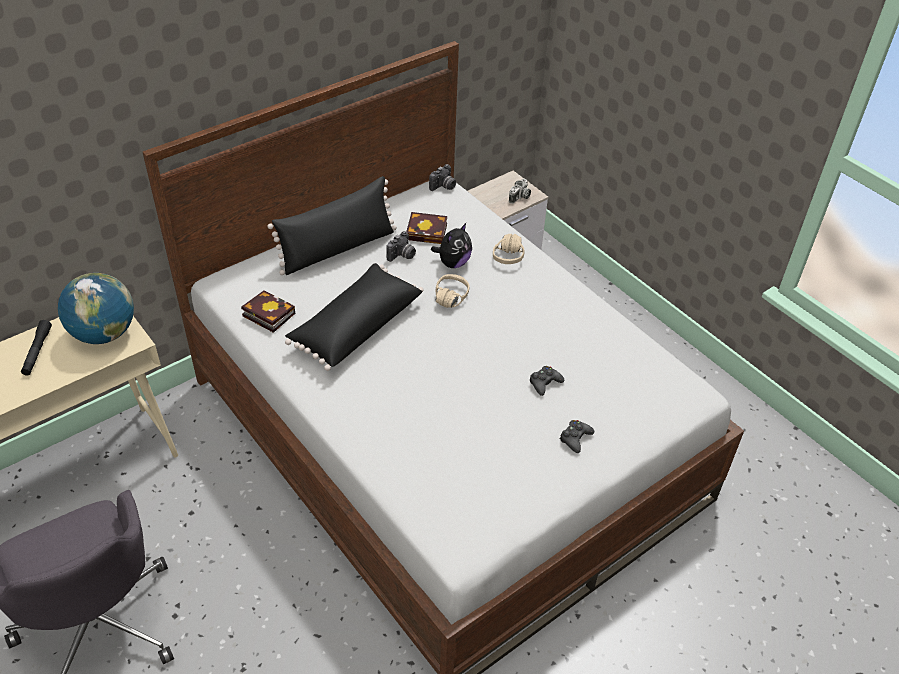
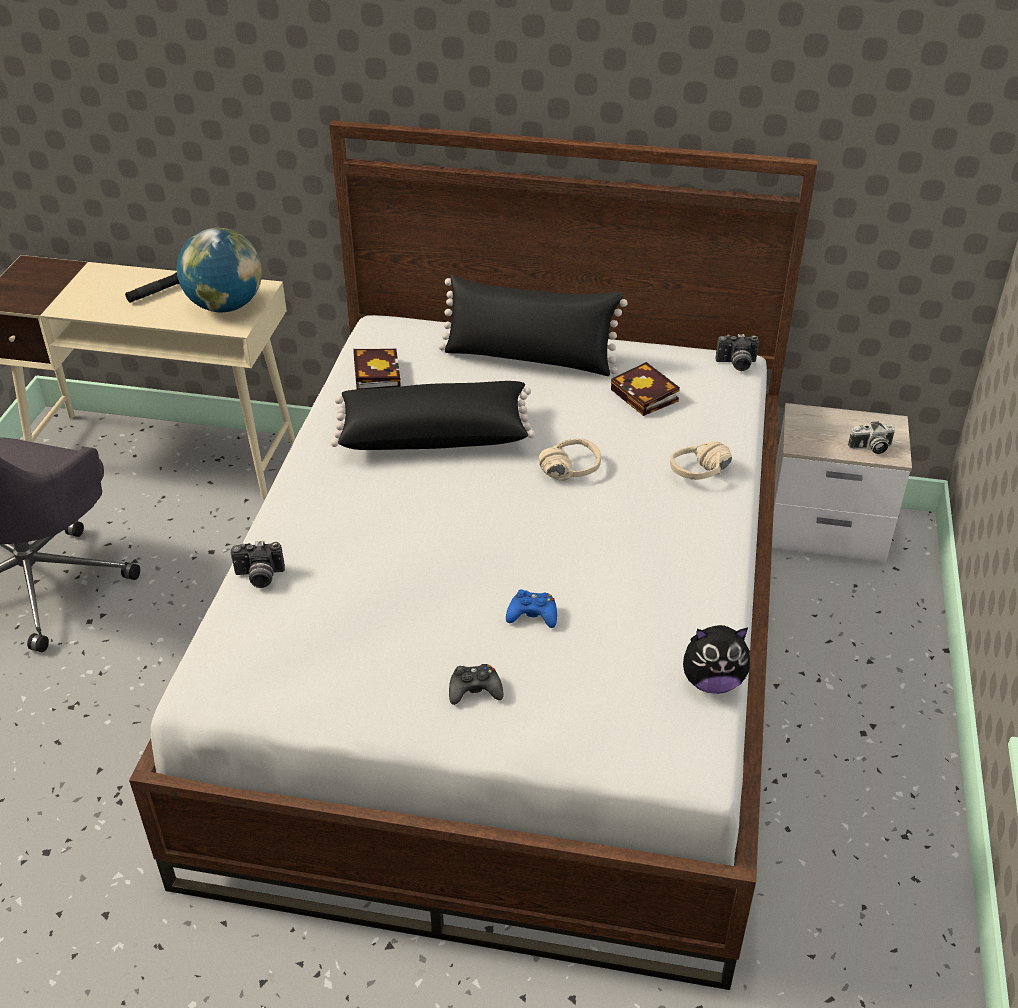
camera: 50 degrees right, 5 degrees down
camera [386,231,416,262] -> camera moved to [231,541,285,588]
plush toy [431,223,472,268] -> plush toy moved to [683,625,751,694]
black game controller [530,366,564,396] -> blue game controller [506,589,557,628]

